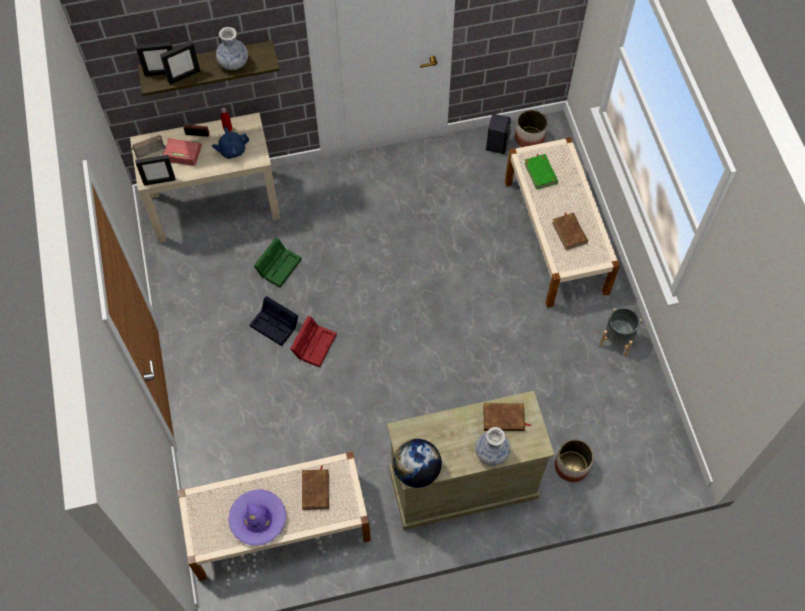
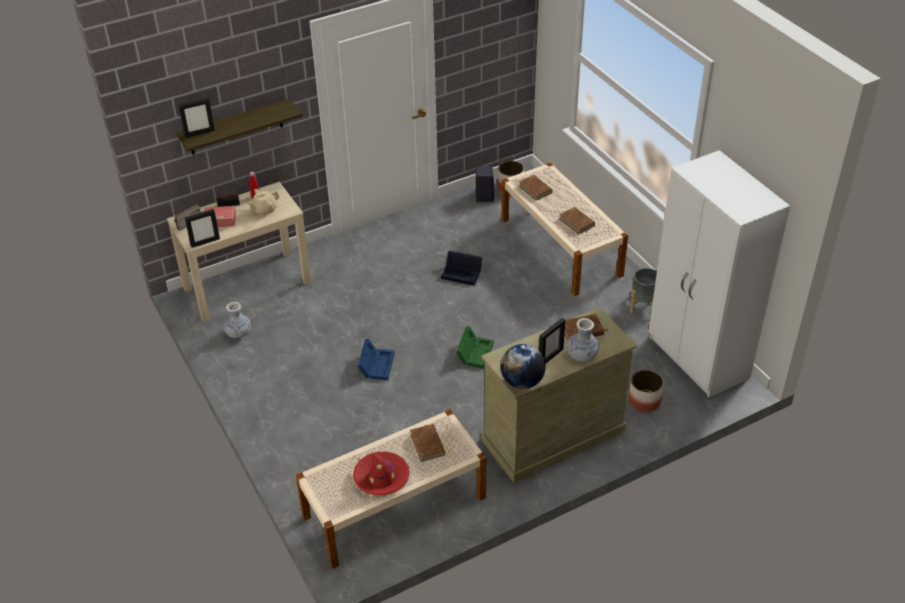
camera: 15 degrees left, 20 degrees down
picture frame [160,41,200,85] -> picture frame moved to [539,318,565,364]
blue teapot [212,127,249,159] -> beige teapot [248,189,279,216]
vase [216,27,248,70] -> vase moved to [223,302,251,338]
purple hat [228,489,286,546] -> red hat [353,452,410,496]
black storage box [250,296,298,346] -> black storage box moved to [441,251,482,286]
green storage box [254,238,302,287] -> green storage box moved to [456,326,494,369]
red storage box [290,316,337,368] -> blue storage box [358,339,395,380]
green book [524,154,558,190] -> brown book [519,175,553,201]
none -> white wardrobe [649,150,790,398]

